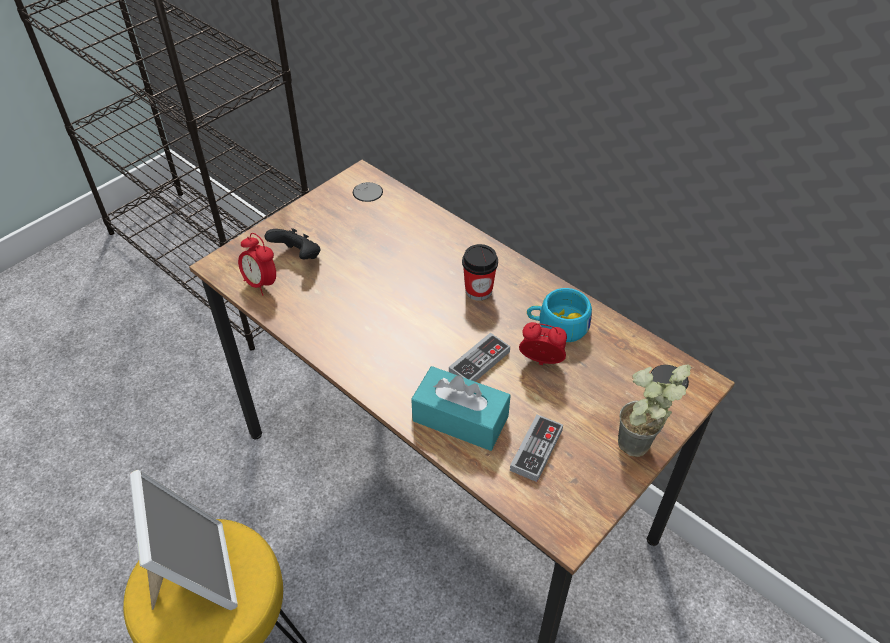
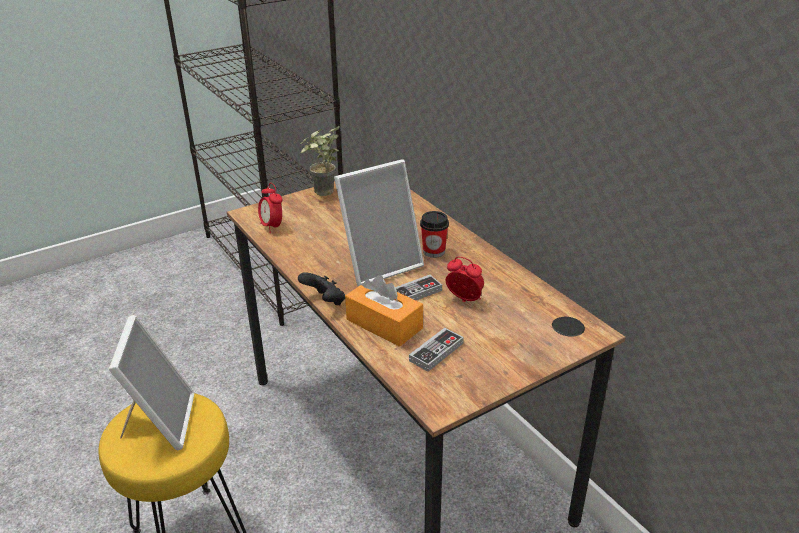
camera: 15 degrees right, 15 degrees down
black game controller [265,228,320,259] -> black game controller moved to [298,272,345,305]
turquoise tissue box [411,366,511,451] -> orange tissue box [345,275,423,347]
turquoise cup [527,288,592,342] -> none
potted plant [618,364,691,457] -> potted plant moved to [301,126,340,196]
none -> picture frame [334,159,424,286]

